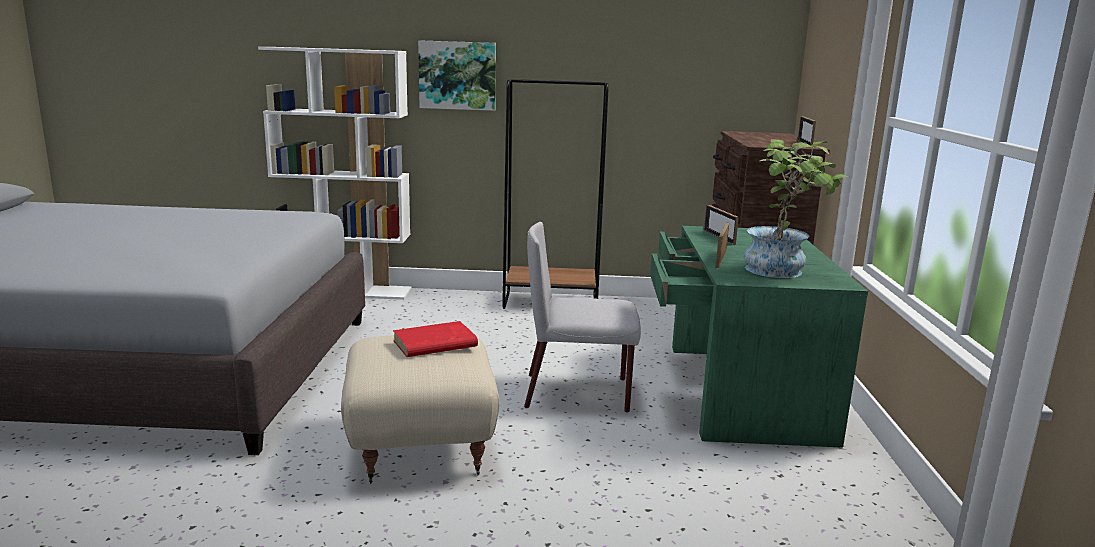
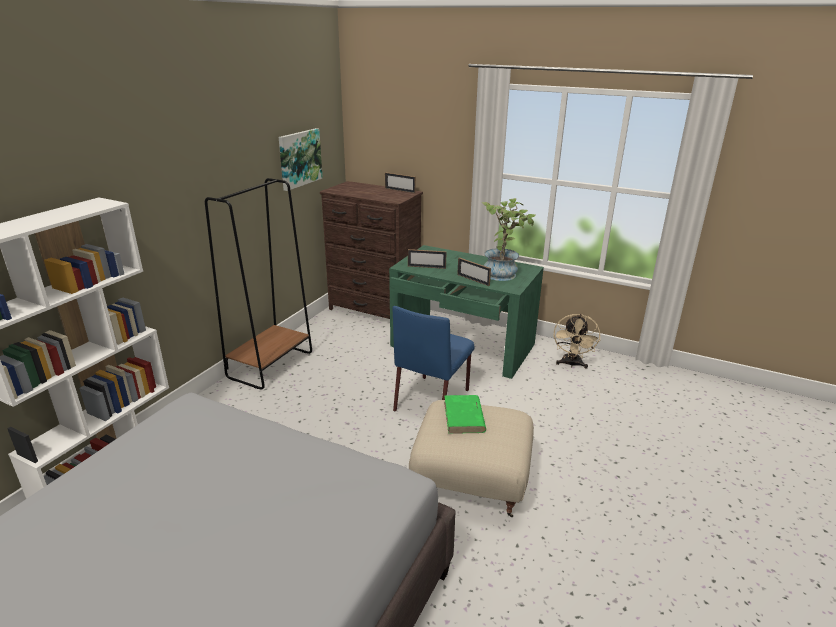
camera: 65 degrees left, 10 degrees up
red book [393,321,478,357] -> green book [444,395,486,434]
picture [418,40,496,111] -> picture moved to [279,128,323,191]
grey chair [524,222,641,413] -> blue chair [392,306,475,412]
none -> beige fan [554,314,600,369]

